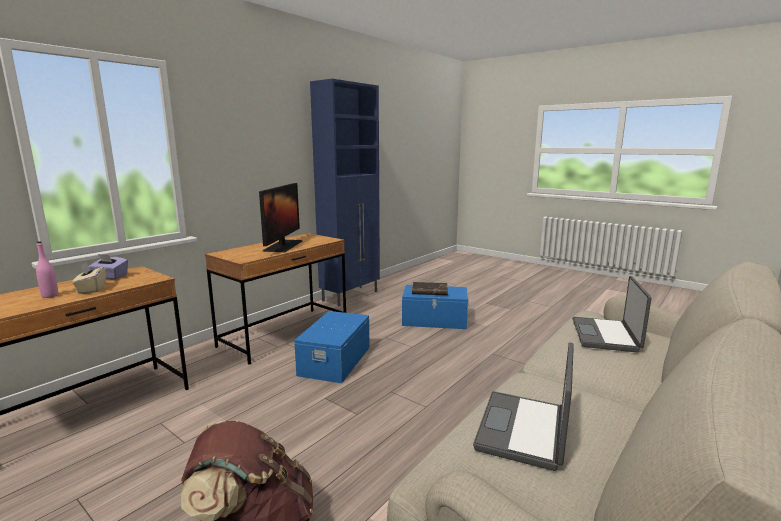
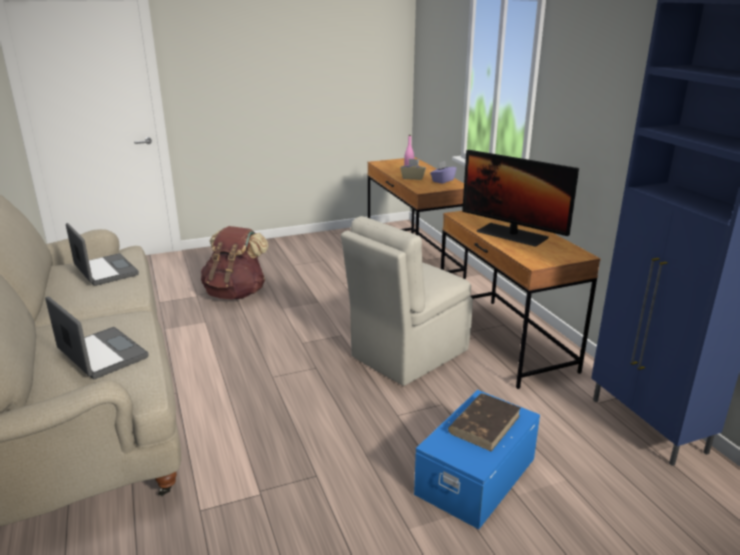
camera: 120 degrees right, 10 degrees up
blue storage box [294,311,370,383] -> beige chair [341,216,473,386]

